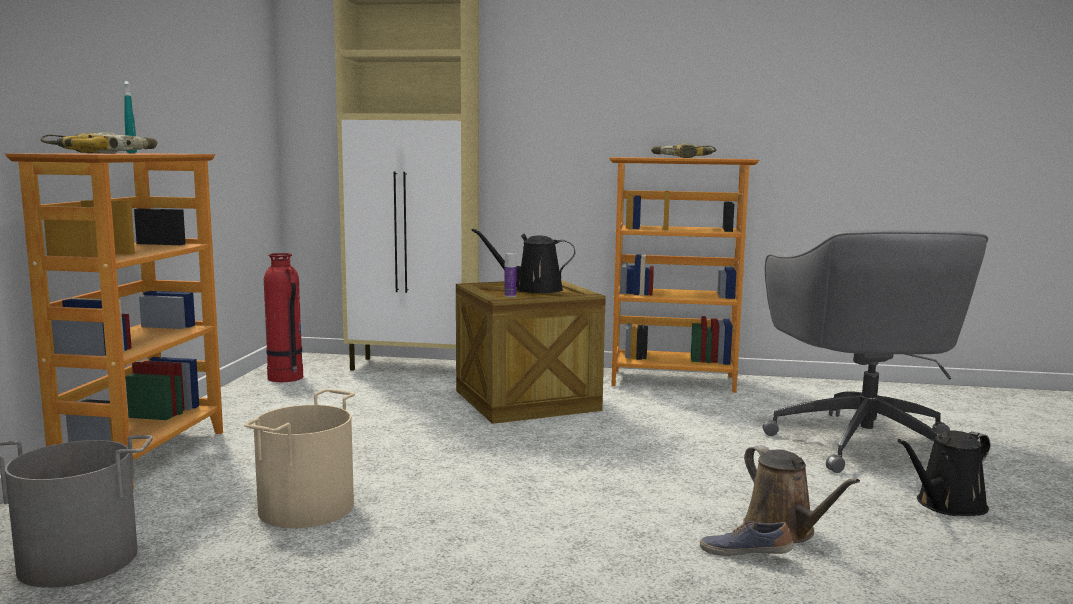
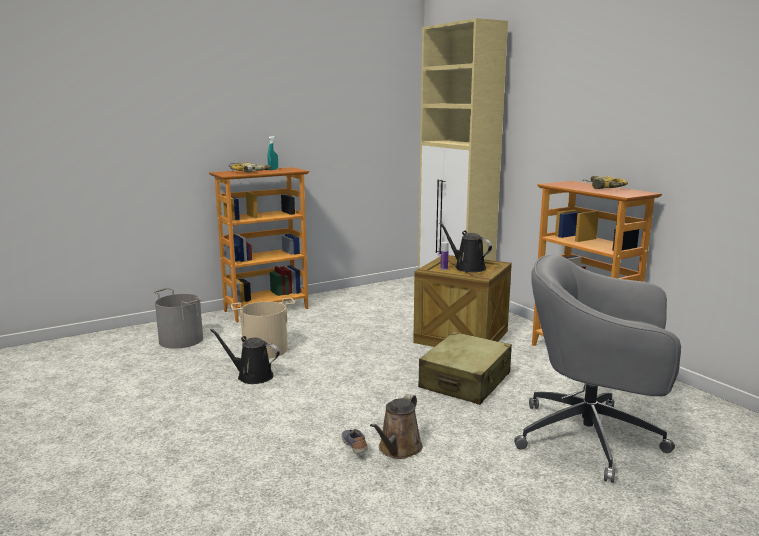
camera: 50 degrees right, 5 degrees up
fire extinguisher [264,253,303,382] -> none
grey office chair [762,230,988,473] -> grey office chair turned 60 degrees clockwise [514,254,681,483]
black watering can [897,431,991,516] -> black watering can moved to [210,329,279,384]
none -> beige suitcase [418,332,512,405]

